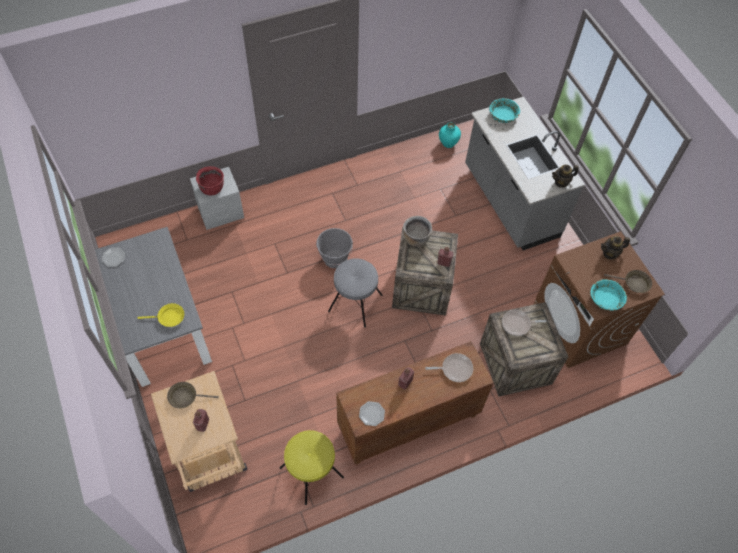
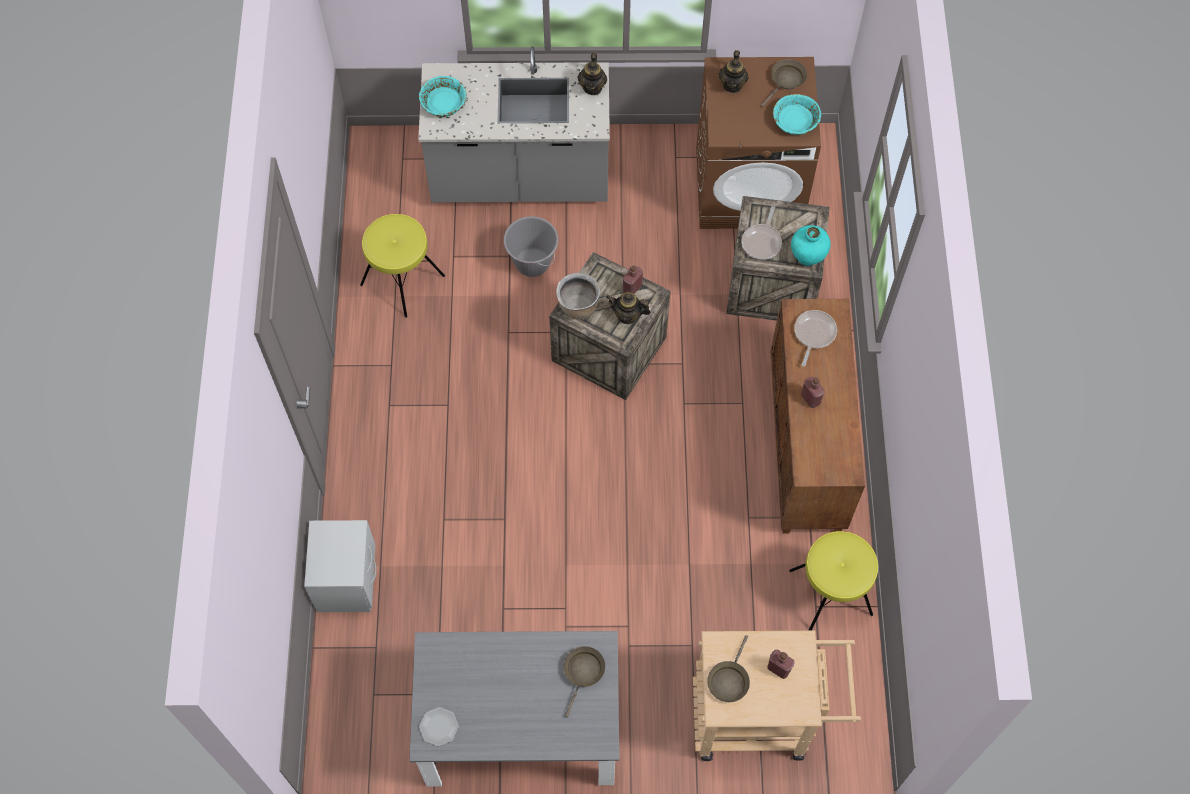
camera: 65 degrees left, 5 degrees up
yellow frying pan [138,303,184,327] -> brown frying pan [564,646,605,718]
red cooking pot [196,166,224,195] -> none
grey bucket [316,228,353,268] -> grey bucket moved to [504,216,558,277]
grey stool [328,258,383,328] -> none
plate [359,401,385,426] -> none
turquoise vase [439,122,461,148] -> turquoise vase moved to [791,225,830,266]
none -> yellow stool [360,214,445,318]
none -> teapot [606,292,651,324]

